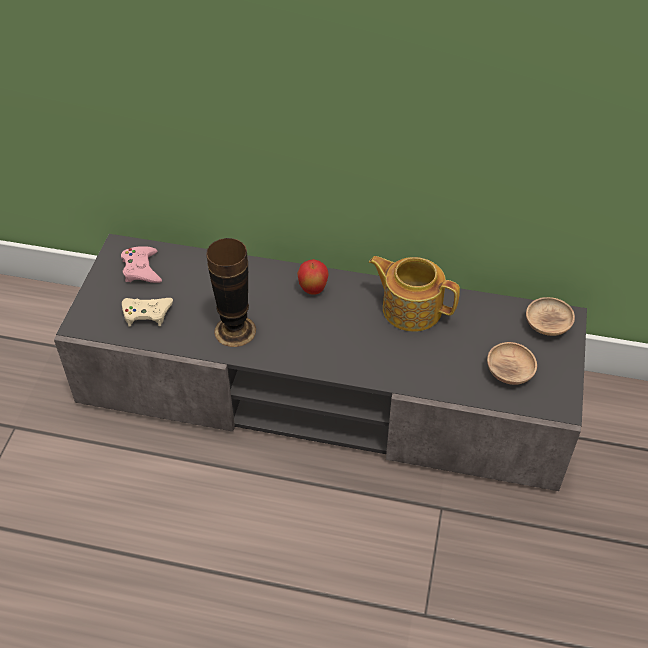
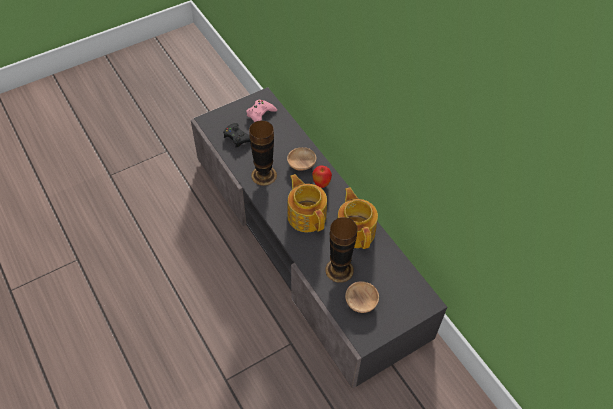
camera: 45 degrees right, 5 degrees up
beige game controller [122,298,173,327] -> black game controller [223,123,250,148]
brown bowl [526,297,575,336] -> brown bowl moved to [287,147,316,171]
none -> teapot [288,174,327,232]
none -> vase [325,217,358,283]

